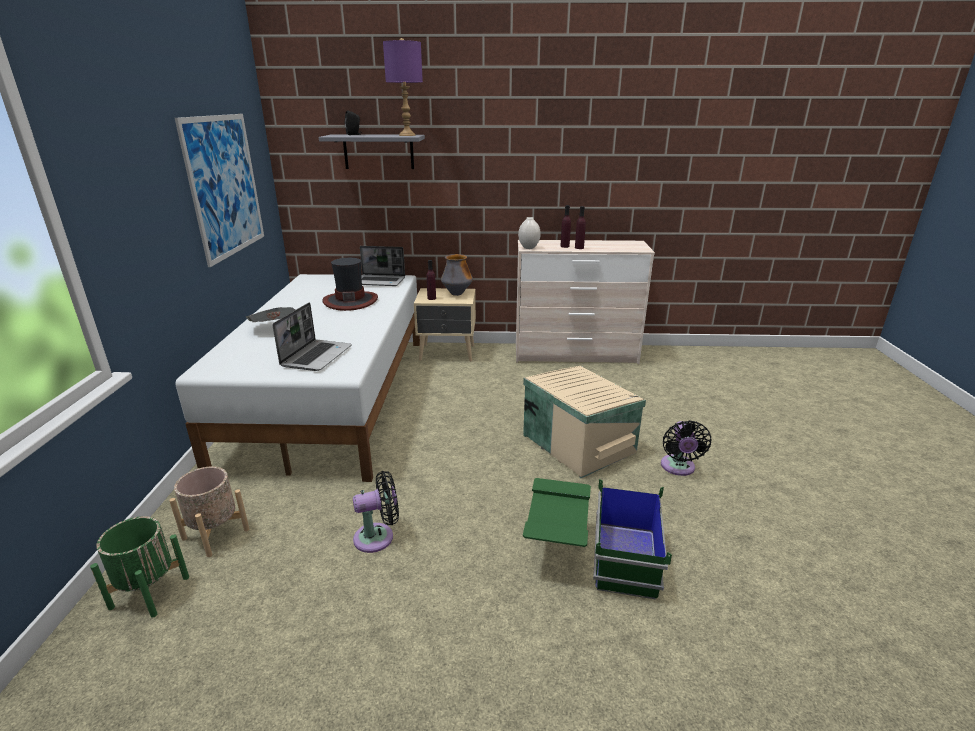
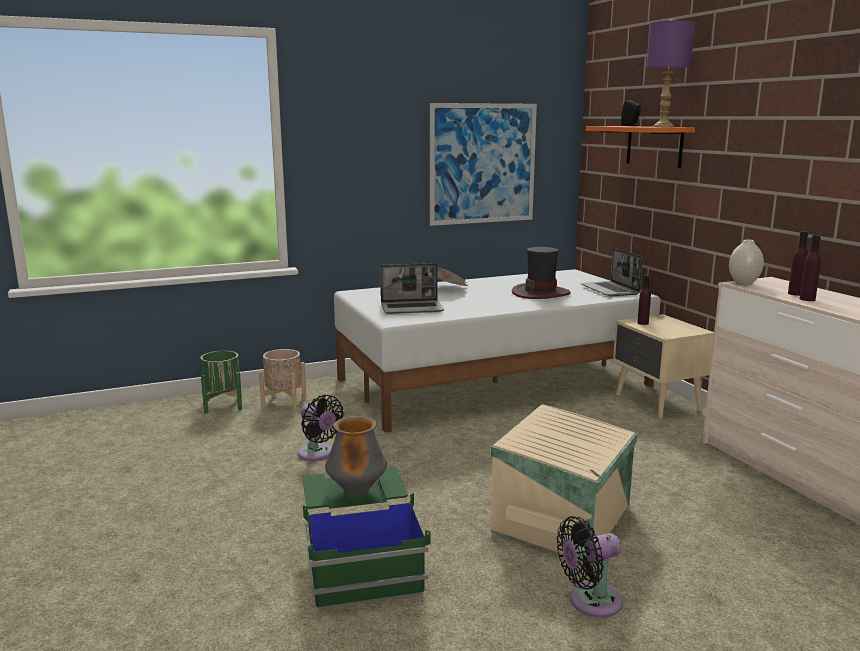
camera: 65 degrees right, 10 degrees down
grey shelf [319,134,425,169] -> orange shelf [586,126,695,168]
vase [441,254,473,296] -> vase moved to [325,416,387,496]

